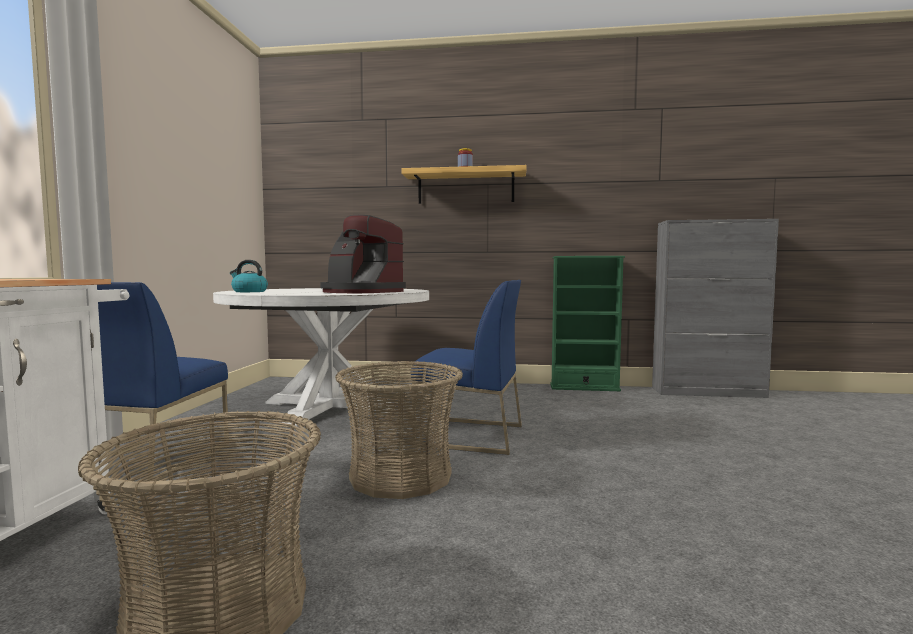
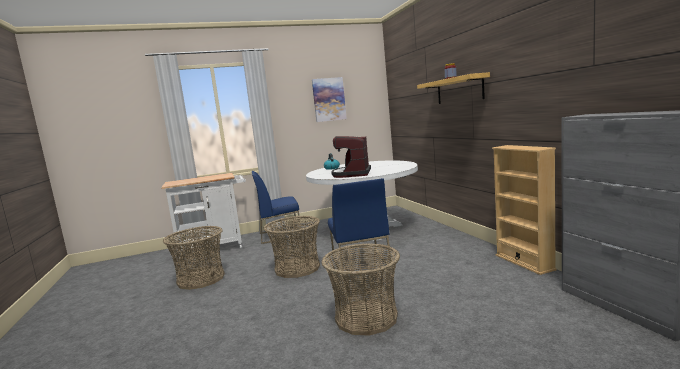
camera: 65 degrees right, 5 degrees up
green bookcase [550,256,625,391] -> beige bookcase [492,145,556,275]
none -> picture [312,77,347,122]
none -> basket [322,243,400,336]

